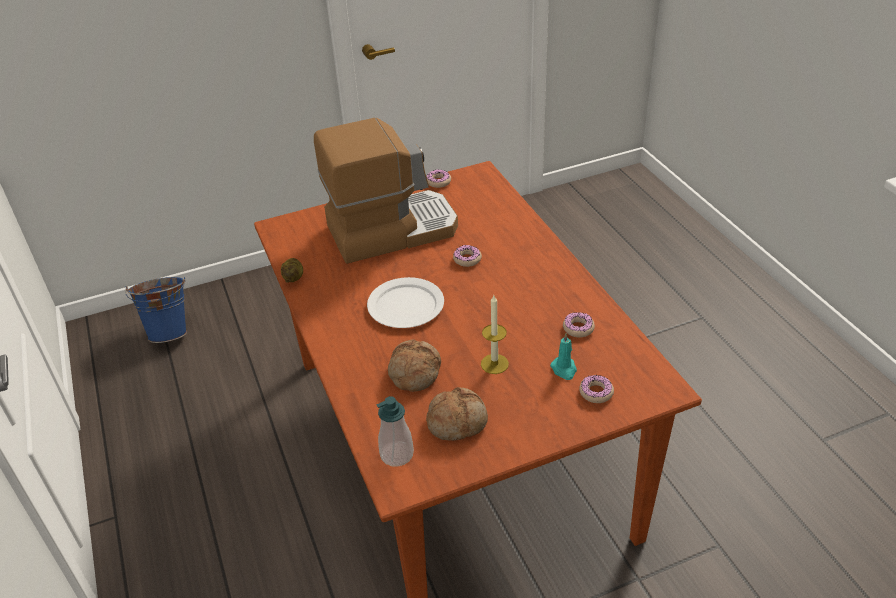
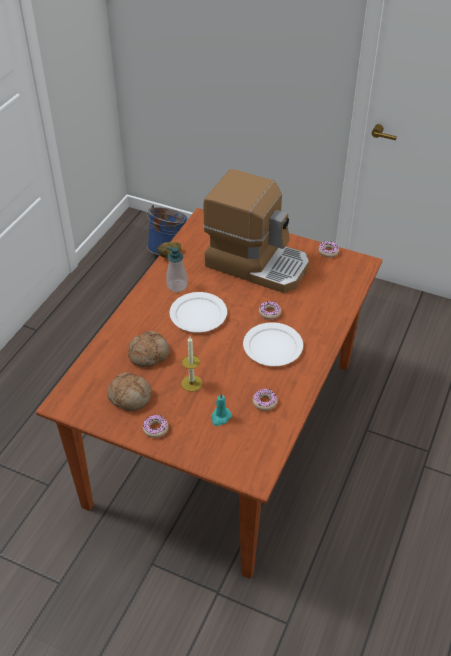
camera: 45 degrees right, 5 degrees up
soap dispenser [376,396,414,467] -> soap dispenser moved to [166,247,187,292]
donut [579,375,614,403] -> donut moved to [143,415,169,438]
none -> white plate [243,322,303,366]

